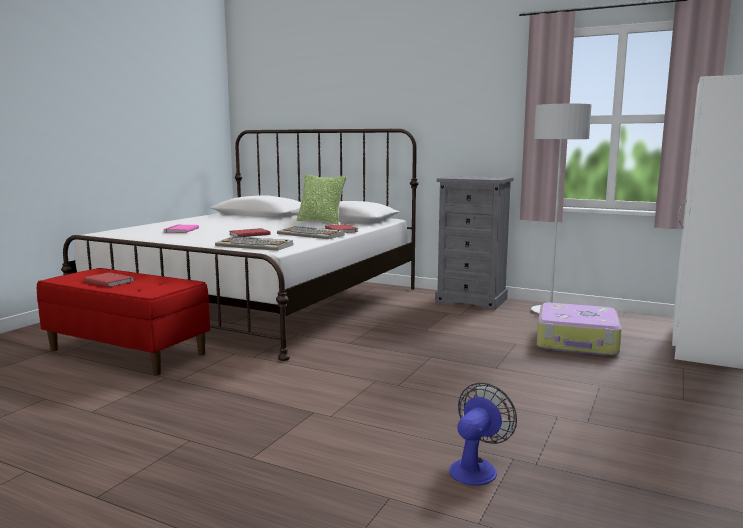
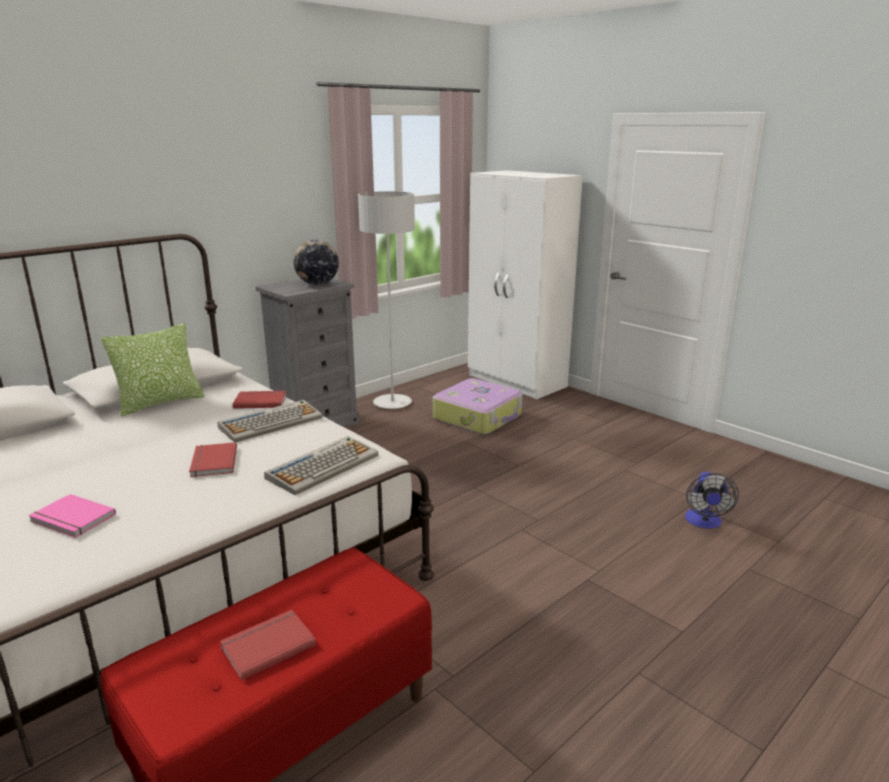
camera: 70 degrees left, 10 degrees up
fan [449,383,517,486] -> fan turned 135 degrees counterclockwise [685,472,739,529]
none -> globe [294,240,339,285]

